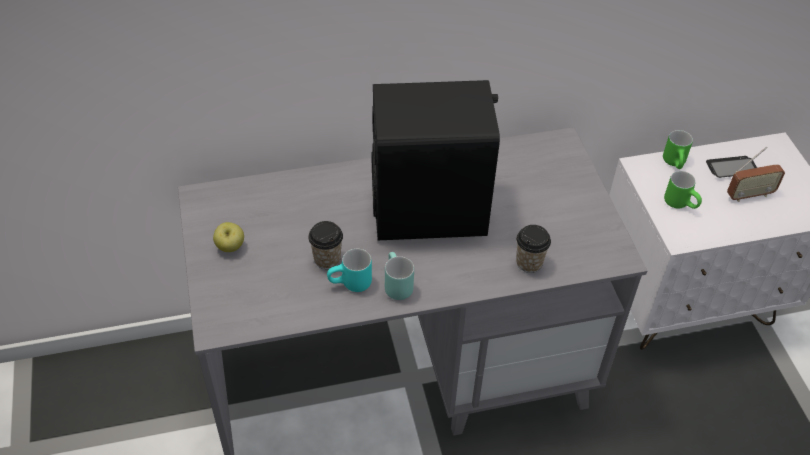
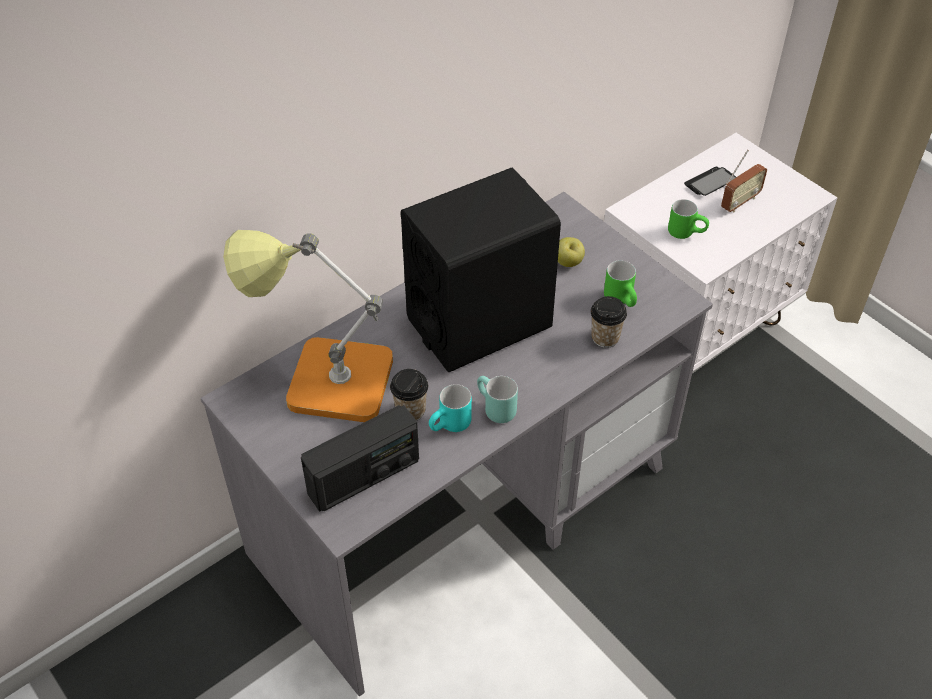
camera: 25 degrees left, 0 degrees up
apple [213,222,244,252] -> apple moved to [558,237,585,267]
green mug [663,130,693,169] -> green mug moved to [604,260,637,307]
none -> table lamp [223,230,393,422]
none -> radio [301,405,419,512]

